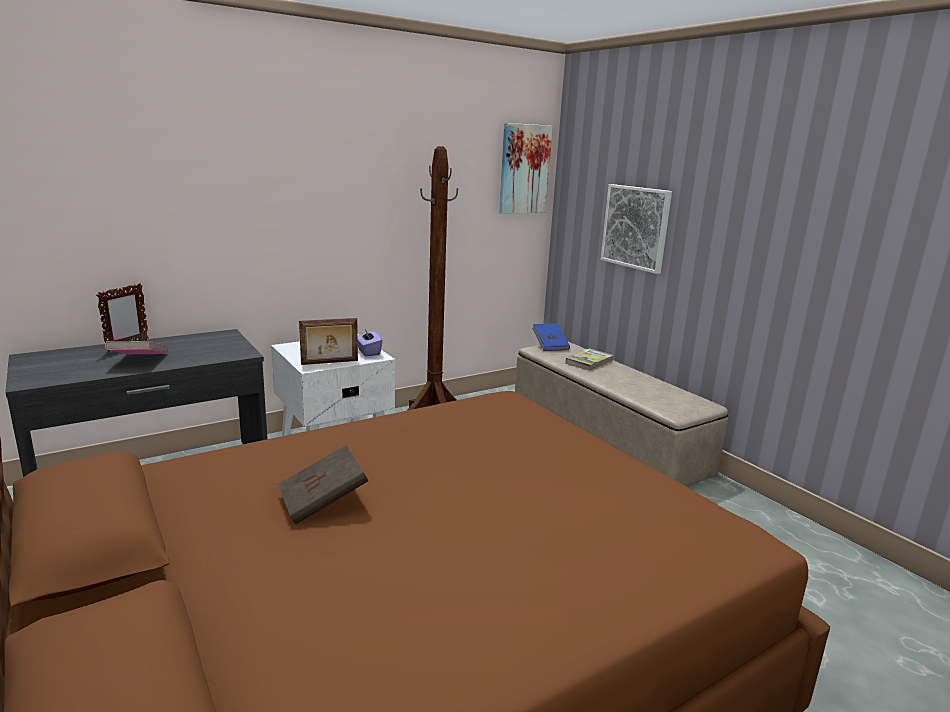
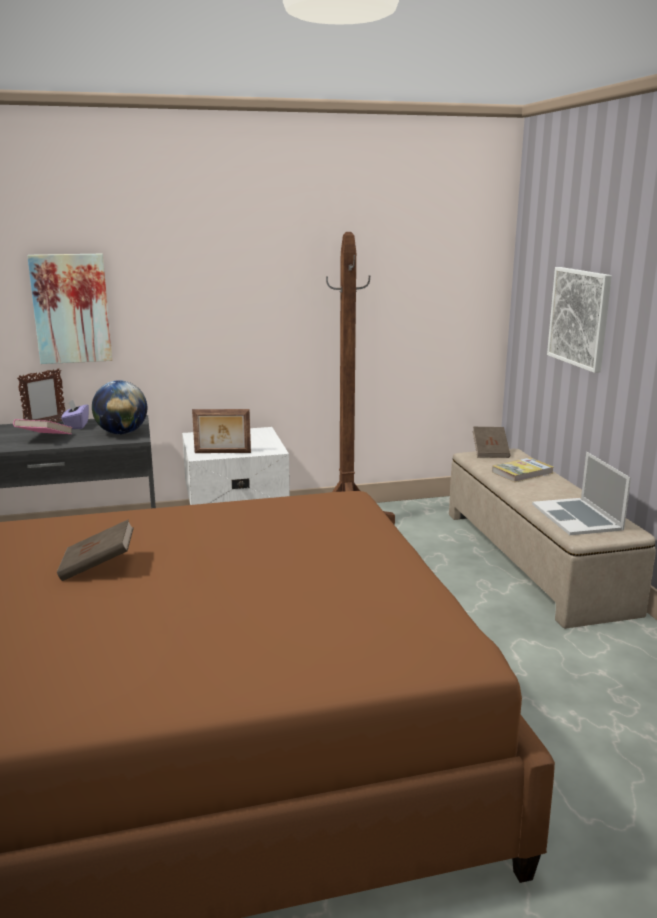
camera: 20 degrees right, 0 degrees up
purple tissue box [358,329,382,356] -> purple tissue box moved to [61,399,89,429]
picture [499,123,553,214] -> picture moved to [27,254,112,364]
blue book [532,323,570,351] -> brown book [473,427,510,458]
none -> globe [92,380,147,435]
none -> laptop [532,452,631,535]

